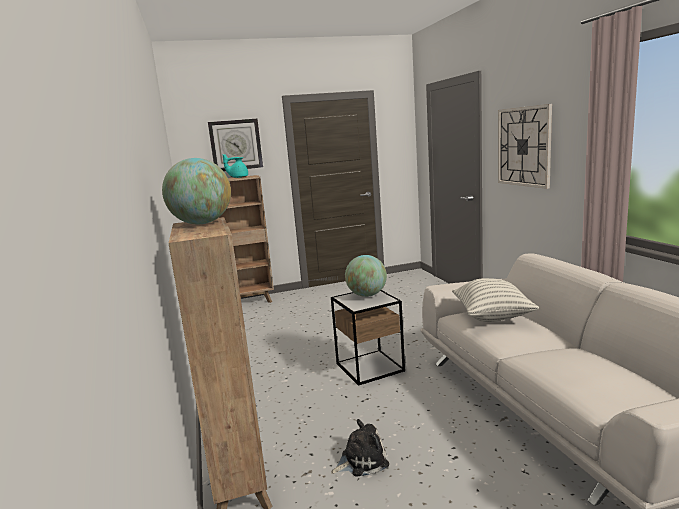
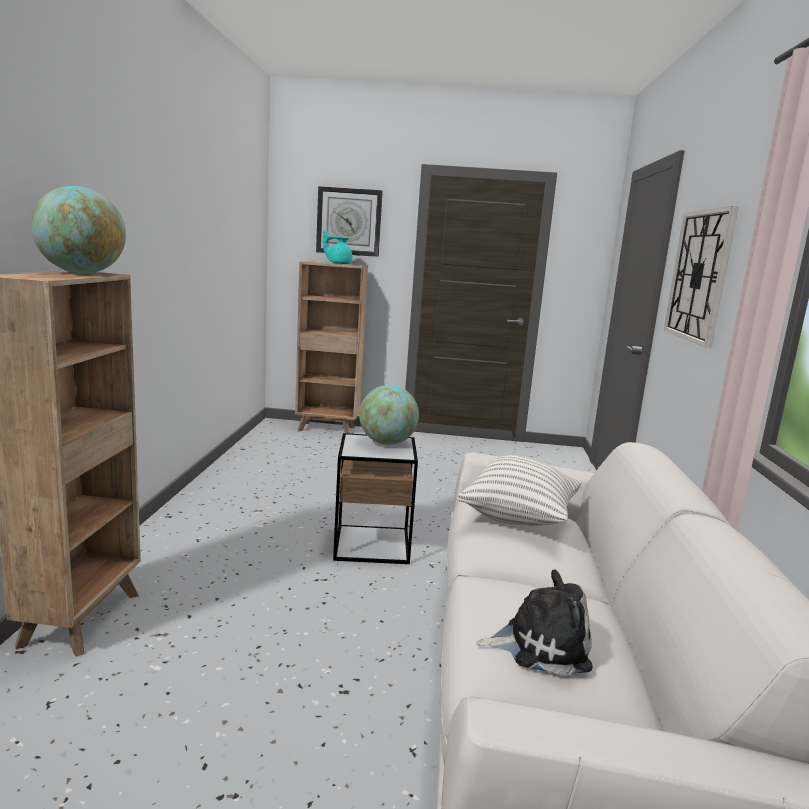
camera: 20 degrees right, 0 degrees up
plush toy [331,419,389,477] -> plush toy moved to [476,570,593,676]

